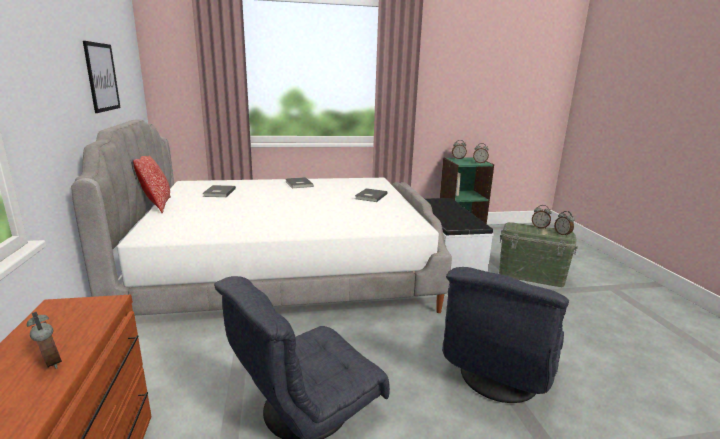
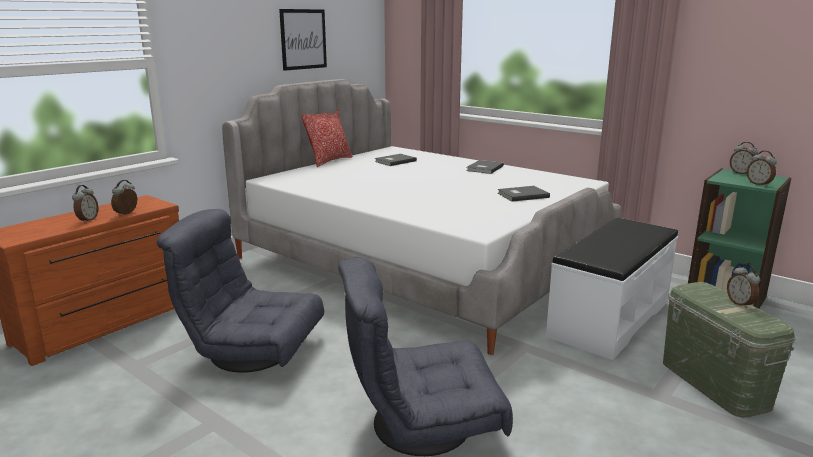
camera: 50 degrees right, 0 degrees up
alarm clock [554,211,574,236] -> alarm clock moved to [111,180,137,216]

